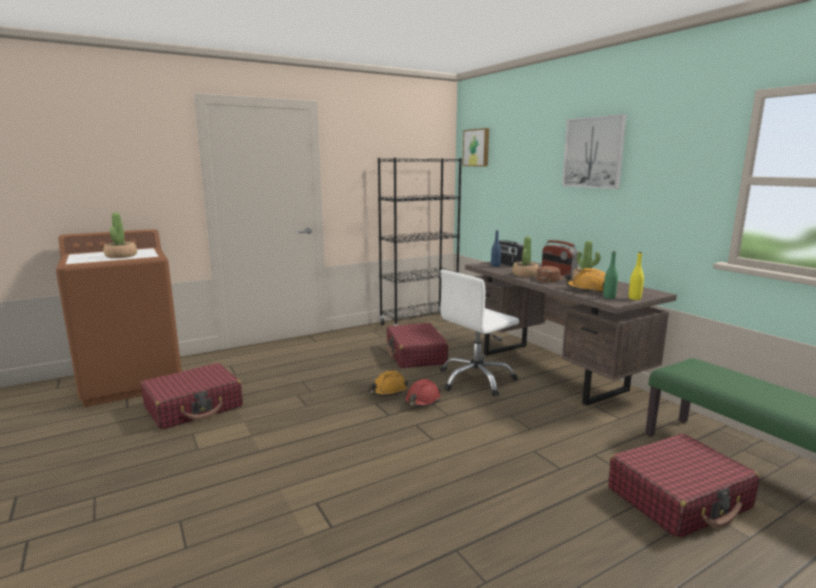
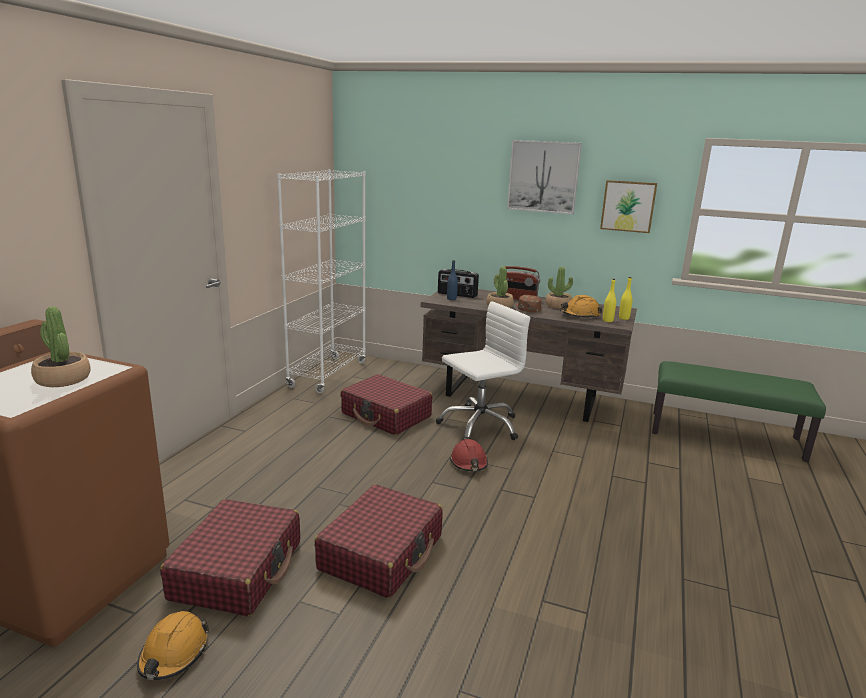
camera: 40 degrees left, 5 degrees up
orange hard hat [369,371,408,396] -> orange hard hat moved to [137,611,209,680]
black bookcase [378,158,462,326] -> white bookcase [277,169,366,394]
white office chair [440,270,519,397] -> white office chair turned 135 degrees counterclockwise [436,301,530,440]
picture [462,128,489,166] -> picture moved to [600,180,657,233]
green bottle [603,251,618,299] -> yellow bottle [603,279,616,322]
red suitcase [608,434,759,538] -> red suitcase moved to [315,484,443,598]

